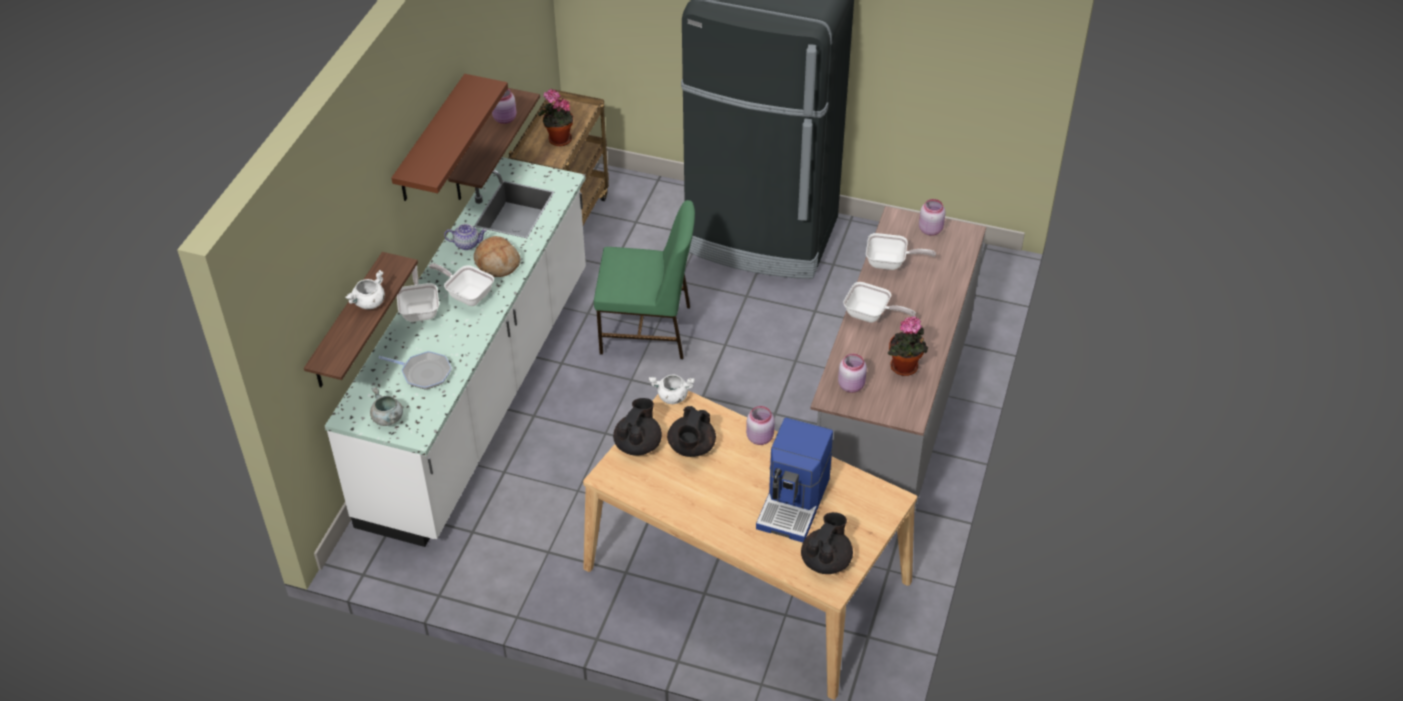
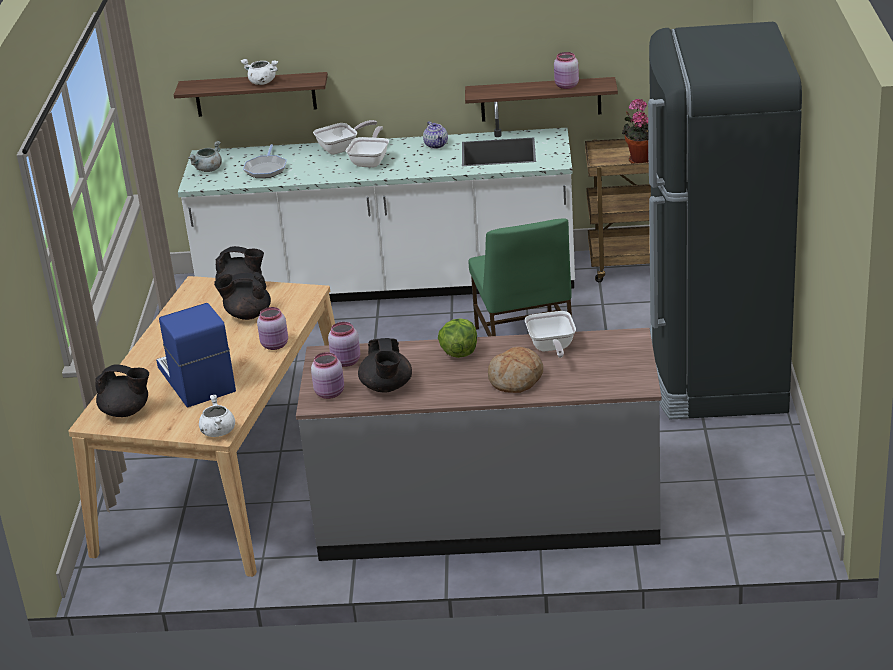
camera: 75 degrees right, 15 degrees down
brown shelf [391,74,508,201] -> none
bread [474,236,520,277] -> bread moved to [488,347,543,393]
white cooking pot [649,374,695,404] -> white cooking pot moved to [199,395,235,437]
coffee machine [756,418,833,542] -> coffee machine turned 60 degrees clockwise [156,303,236,407]
frying pan [843,282,916,323] -> lettuce [438,318,477,358]
potted plant [888,316,928,376] -> black teapot [358,338,412,393]
pink jar [919,199,945,236] -> pink jar moved to [311,352,344,399]

